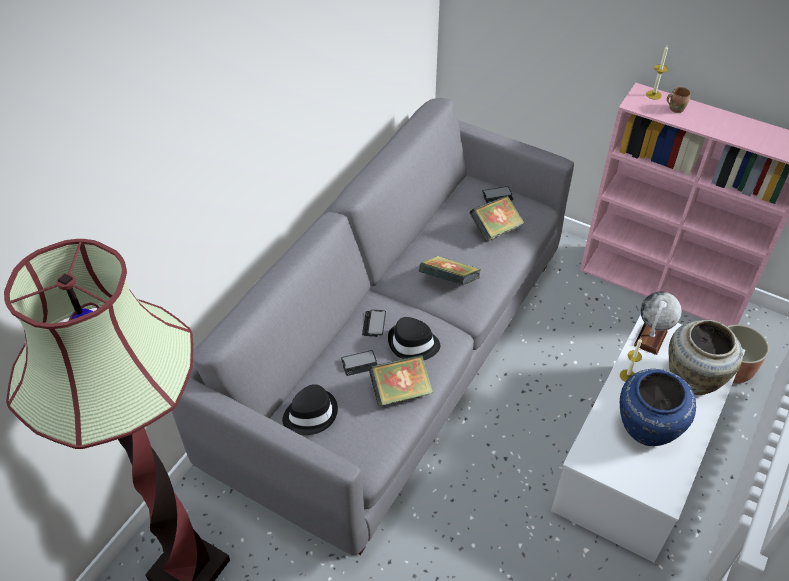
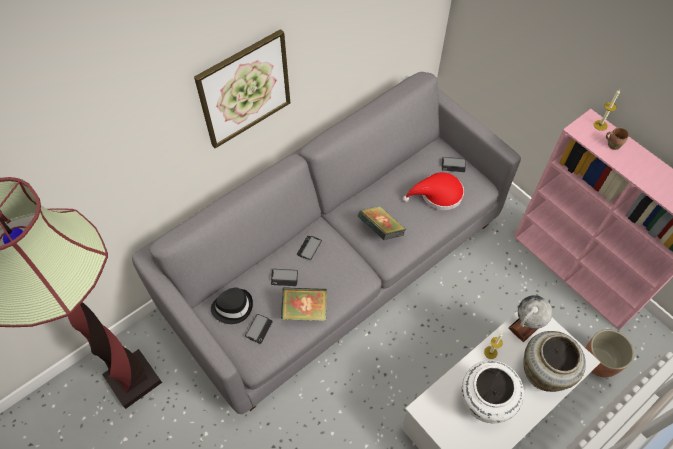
camera: 20 degrees right, 10 degrees up
black hat [388,317,440,360] -> none
book [469,195,524,241] -> red hat [403,172,464,211]
blue vase [620,369,696,446] -> white vase [461,360,524,423]
none -> picture [194,29,290,148]
none -> phone [245,314,273,344]

